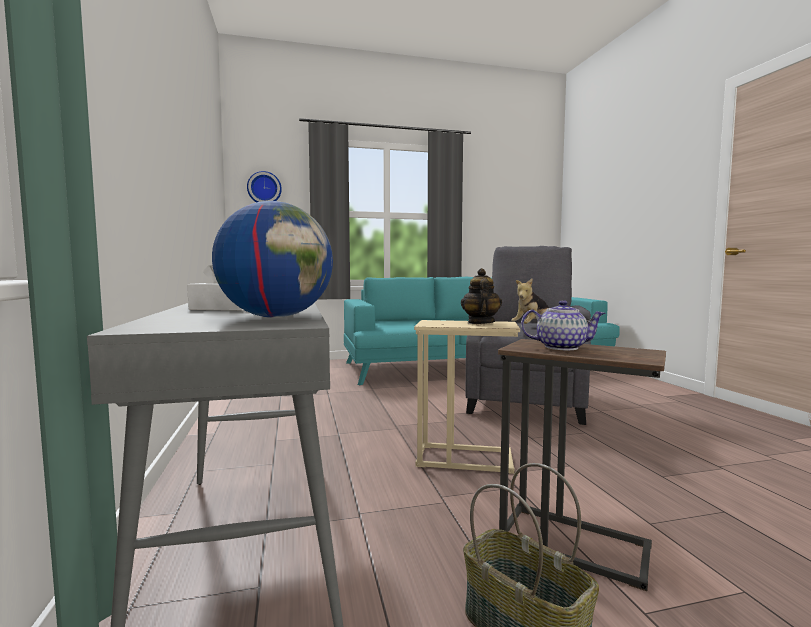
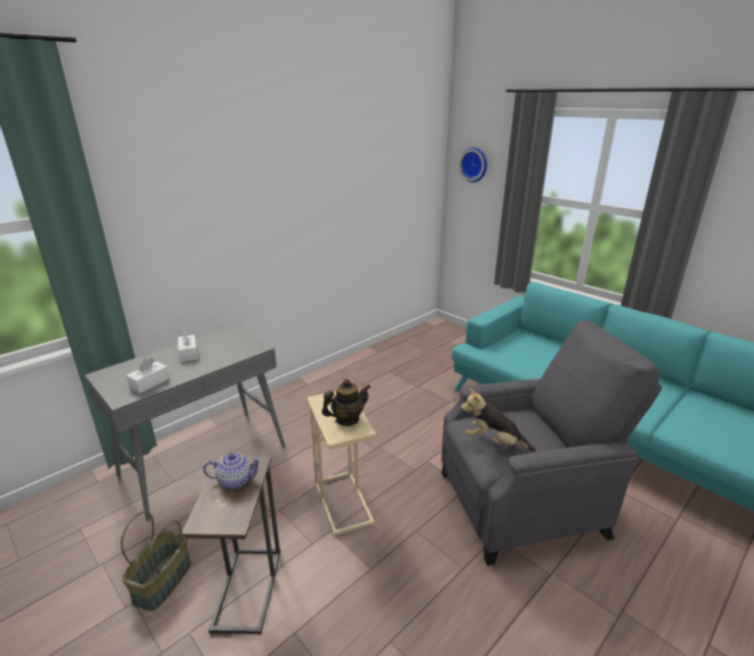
camera: 60 degrees right, 20 degrees up
globe [212,201,333,318] -> white tissue box [126,358,170,394]
teapot [521,300,606,350] -> teapot turned 75 degrees counterclockwise [203,452,262,489]

